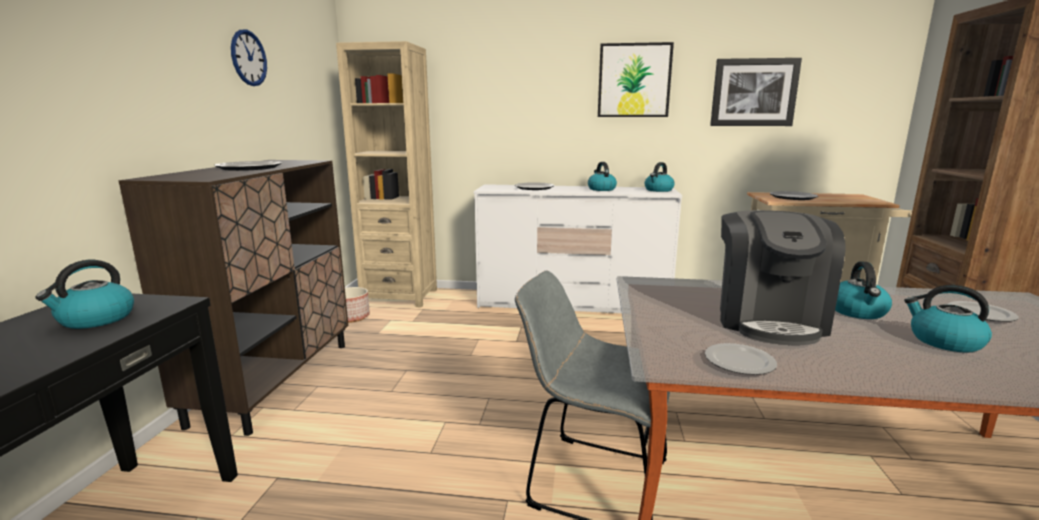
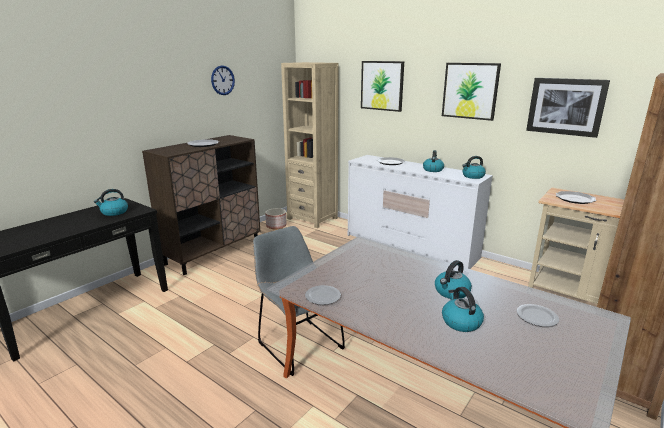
camera: 30 degrees right, 5 degrees up
coffee machine [720,210,846,345] -> none
none -> picture [361,61,404,112]

